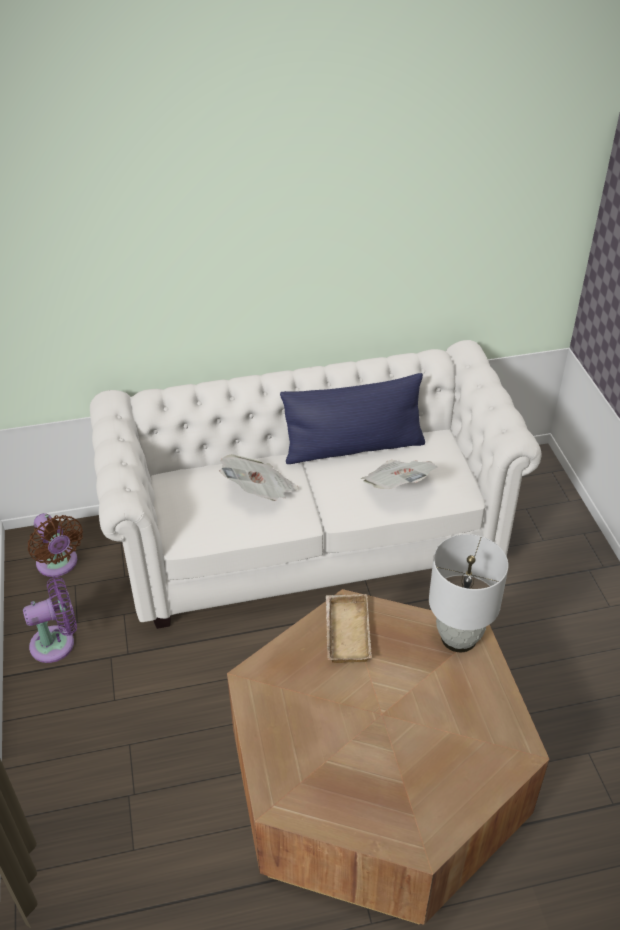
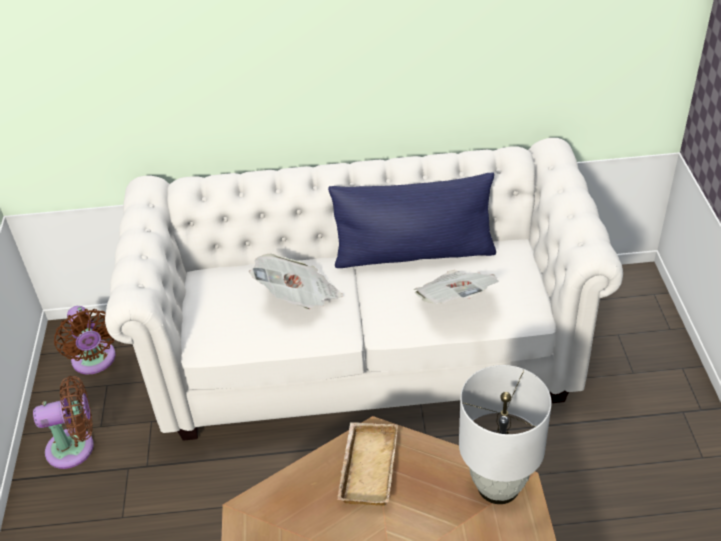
camera: 10 degrees right, 0 degrees up
purple fan [23,577,77,663] -> brown fan [33,376,94,469]

